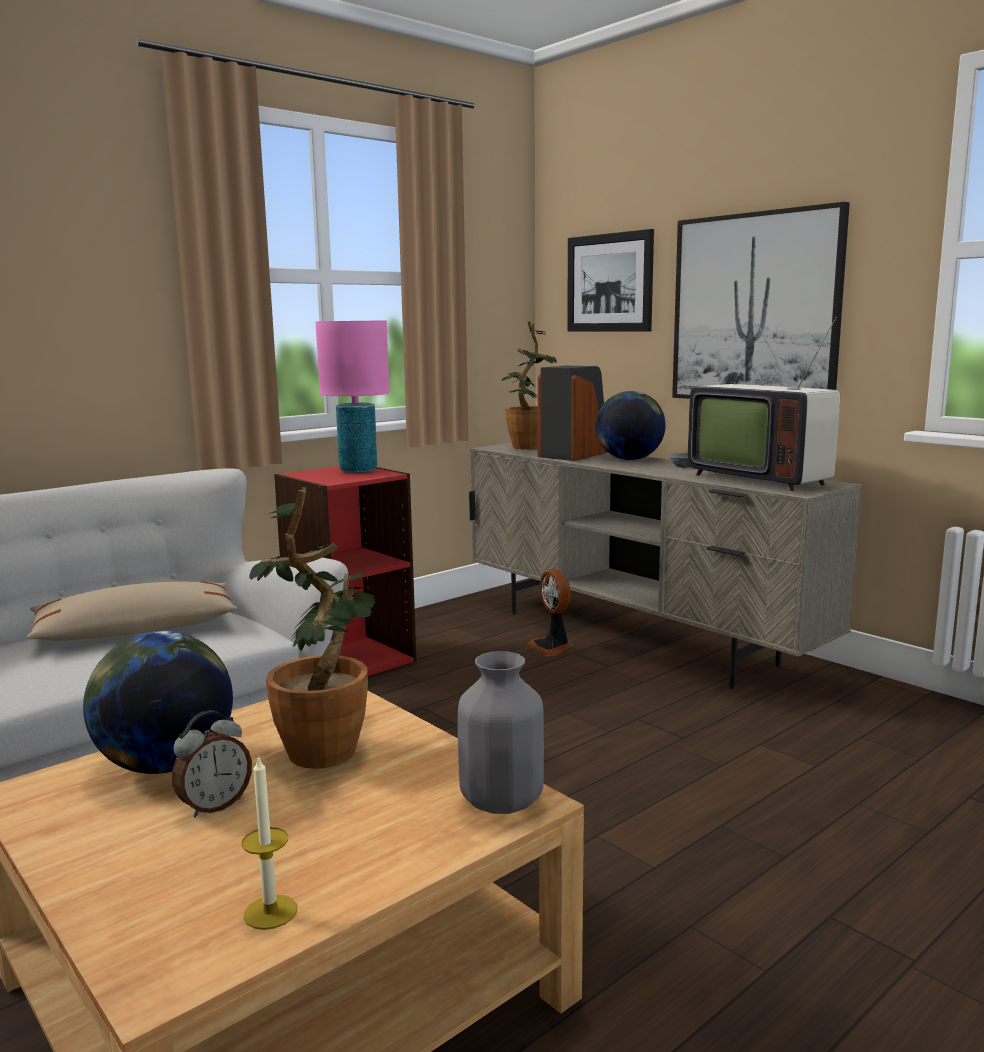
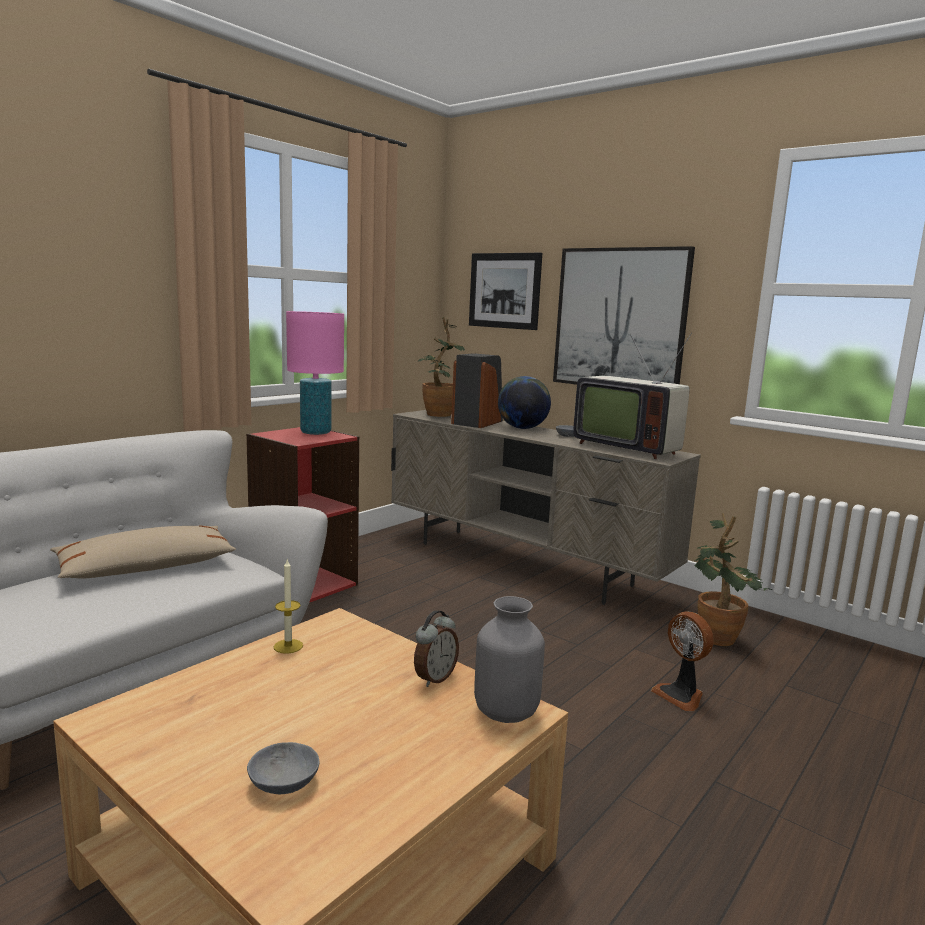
camera: 10 degrees left, 0 degrees up
globe [83,631,233,774] -> none
alarm clock [172,711,252,817] -> alarm clock moved to [414,610,459,687]
candle [242,755,297,930] -> candle moved to [274,560,303,654]
potted plant [249,487,376,769] -> potted plant moved to [694,513,772,646]
fan [527,569,573,656] -> fan moved to [651,611,714,711]
none -> grey bowl [247,742,319,794]

